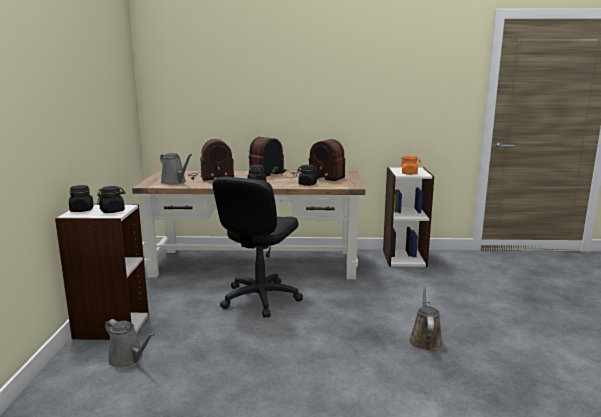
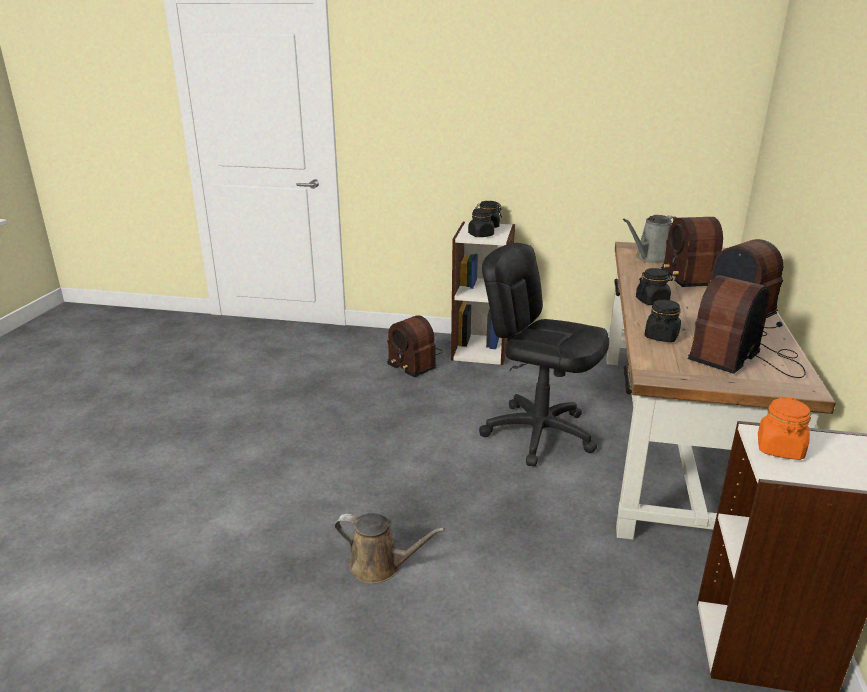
camera: 100 degrees right, 10 degrees up
grey watering can [105,319,155,369] -> radio [387,315,443,378]

